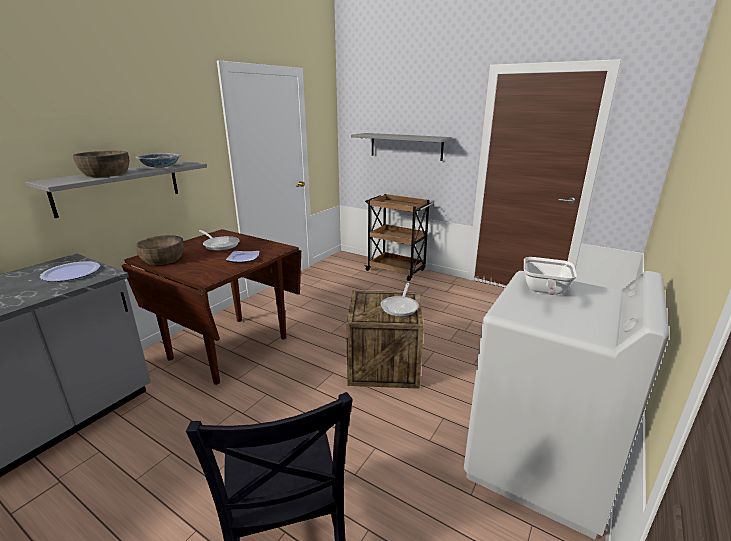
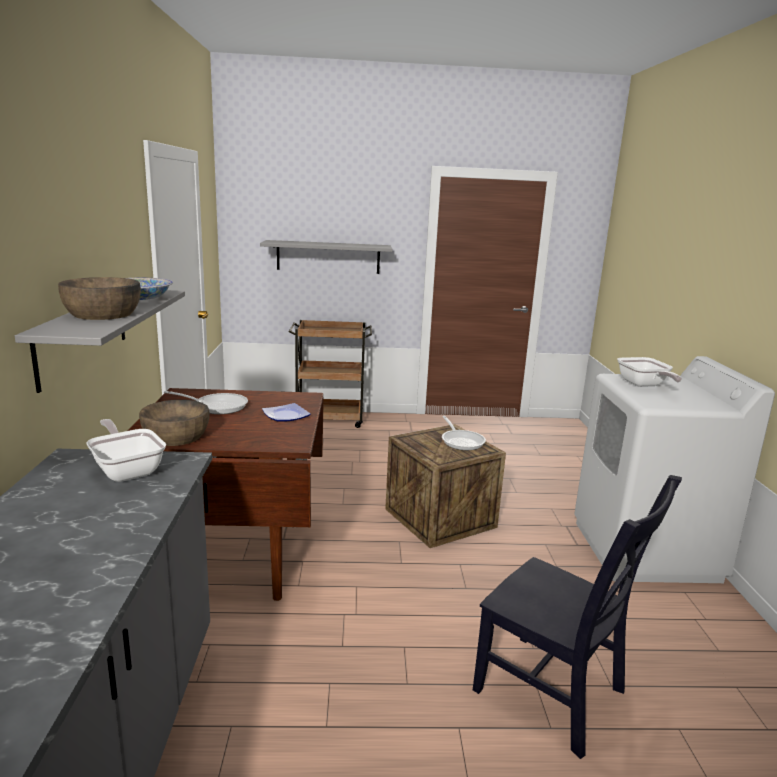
camera: 35 degrees left, 5 degrees down
plate [40,261,100,282] -> frying pan [86,419,166,482]

